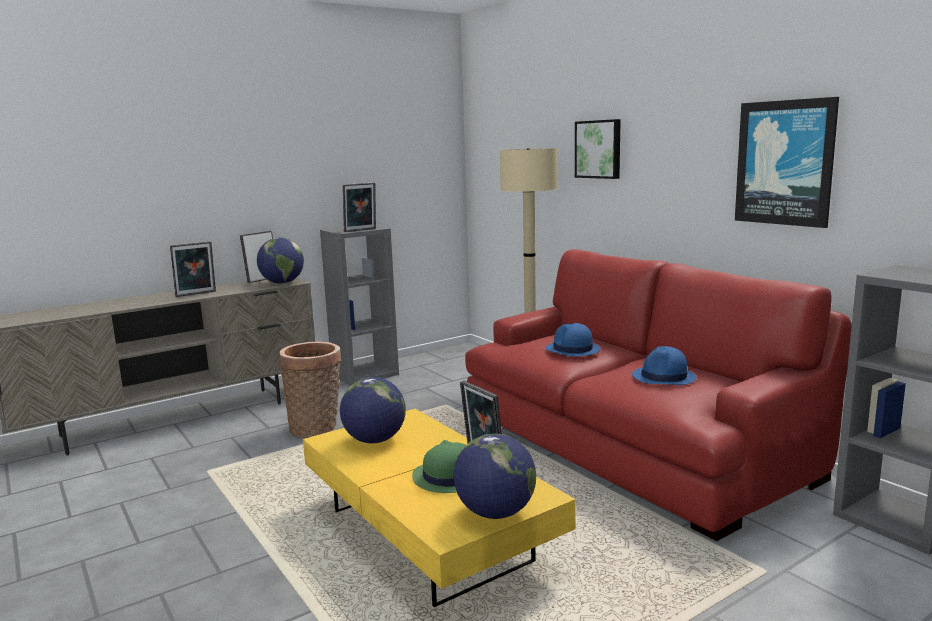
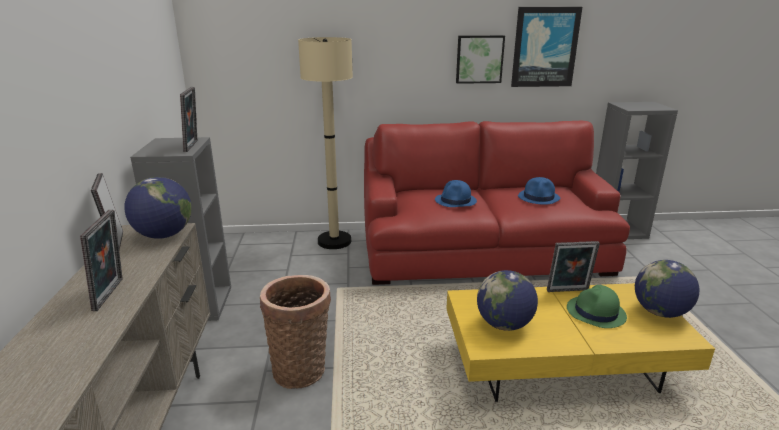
camera: 60 degrees left, 10 degrees up
picture [575,119,621,179] -> picture moved to [456,35,505,84]

